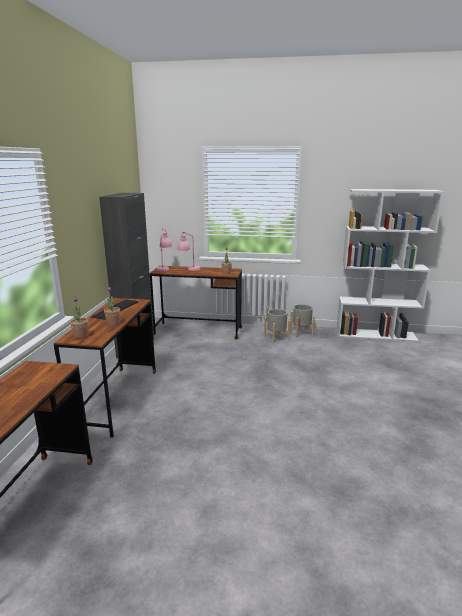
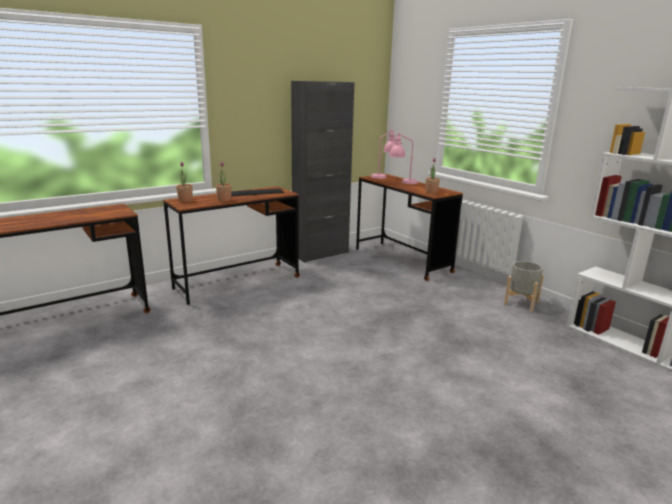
camera: 45 degrees right, 0 degrees up
grey planter [264,309,291,343] -> none

